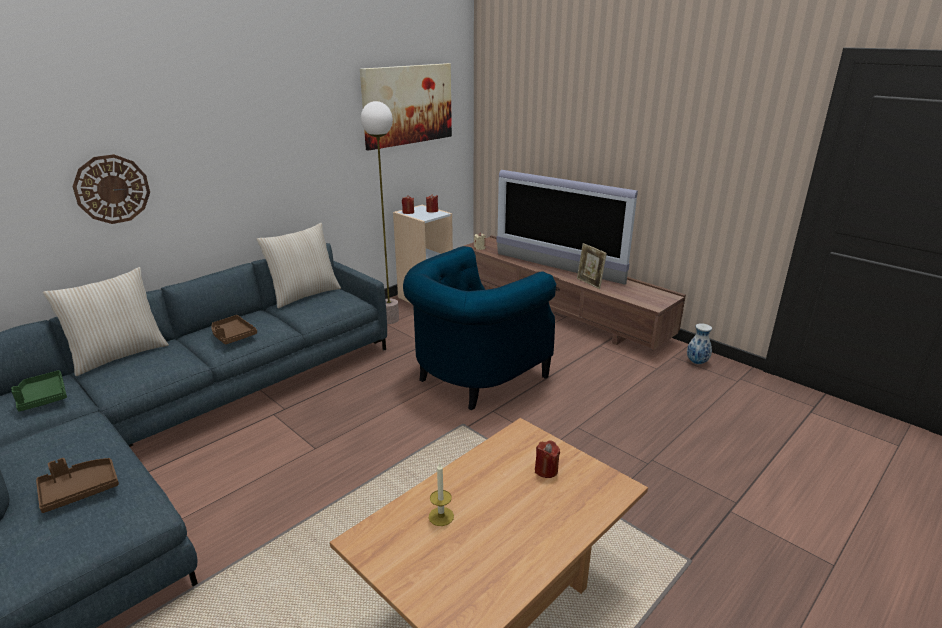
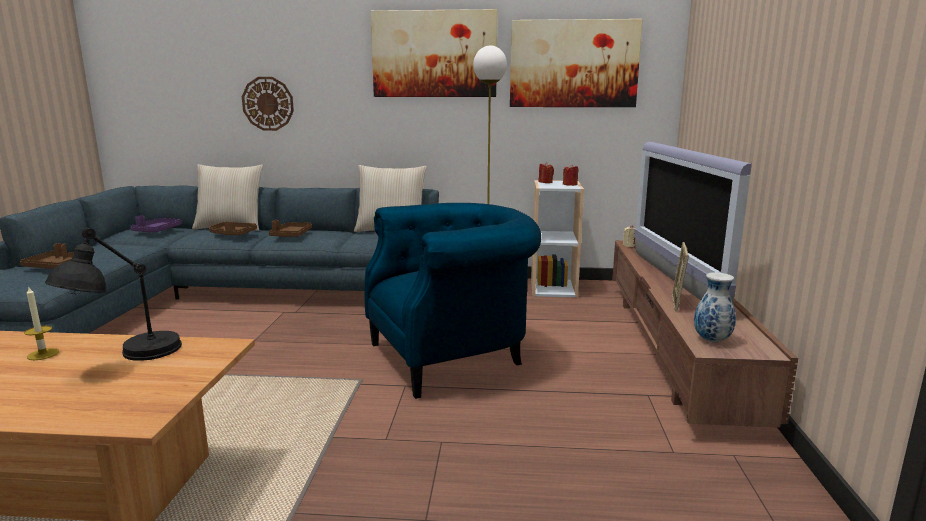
camera: 50 degrees right, 10 degrees down
green tray [11,370,67,412] -> purple tray [130,215,182,232]
blue armchair [403,246,557,410] -> blue armchair turned 150 degrees clockwise [364,203,541,399]
red candle [535,440,560,478] -> none
vase [687,323,712,364] -> vase moved to [694,272,736,342]
none -> black table lamp [45,228,182,361]
none -> brown tray [209,221,257,235]
none -> picture [370,9,497,97]

